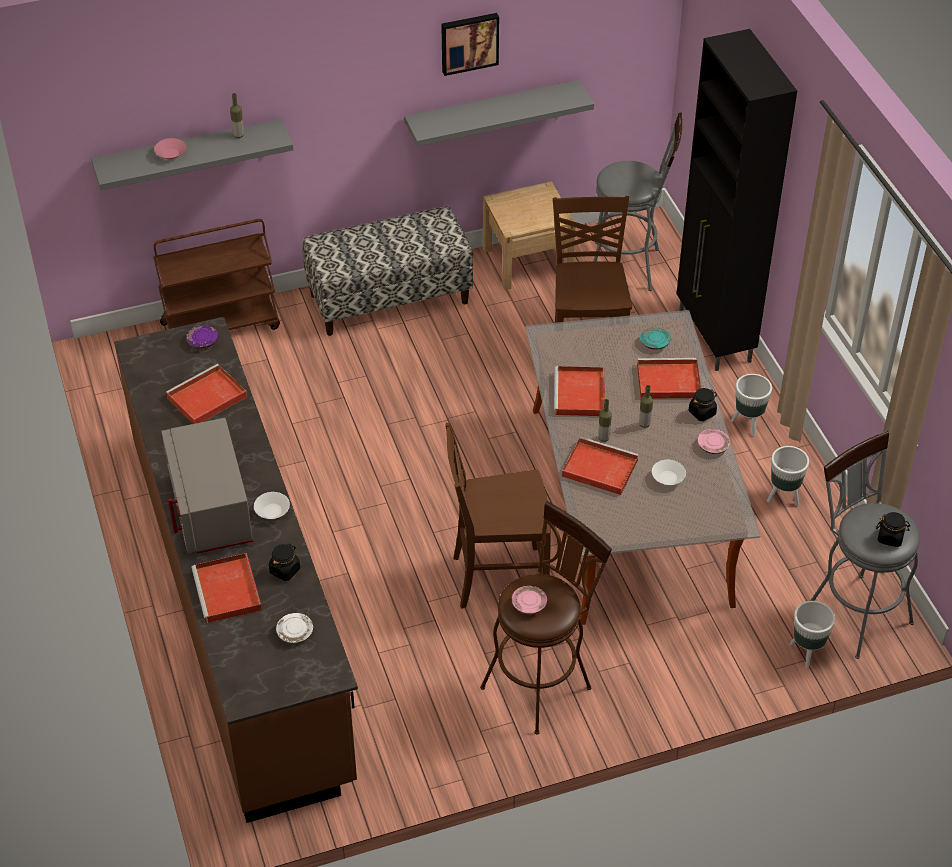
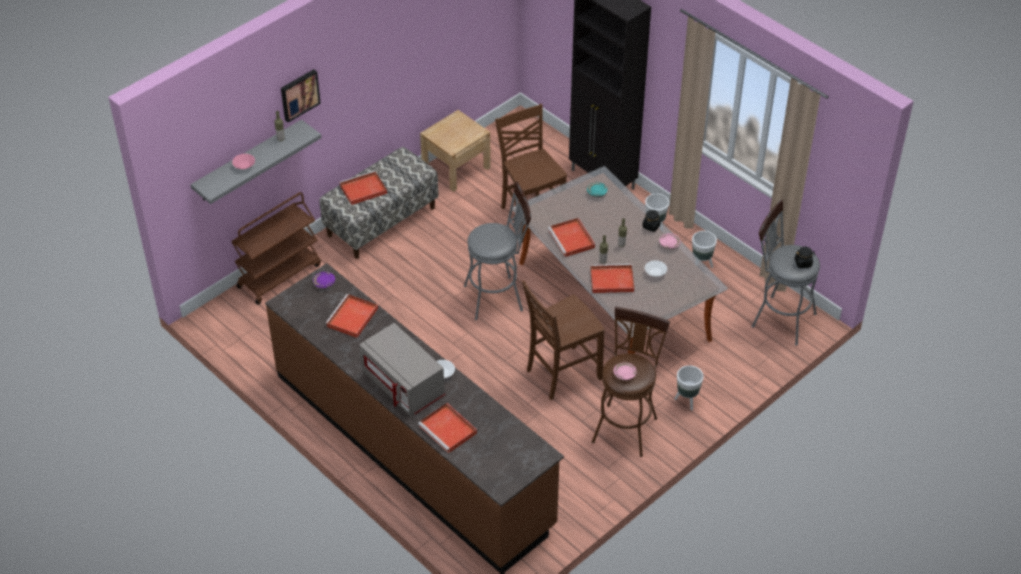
camera: 25 degrees left, 0 degrees up
black jar [269,544,300,581] -> none
white plate [276,613,313,644] -> none
grey shelf [404,80,594,146] -> none
picture [441,13,499,76] -> picture moved to [281,69,321,122]
grey stool [593,112,682,291] -> grey stool moved to [464,182,531,320]
red tray [637,358,701,399] -> red tray moved to [339,171,387,205]
white planter [790,601,835,669] -> white planter moved to [674,365,704,410]

